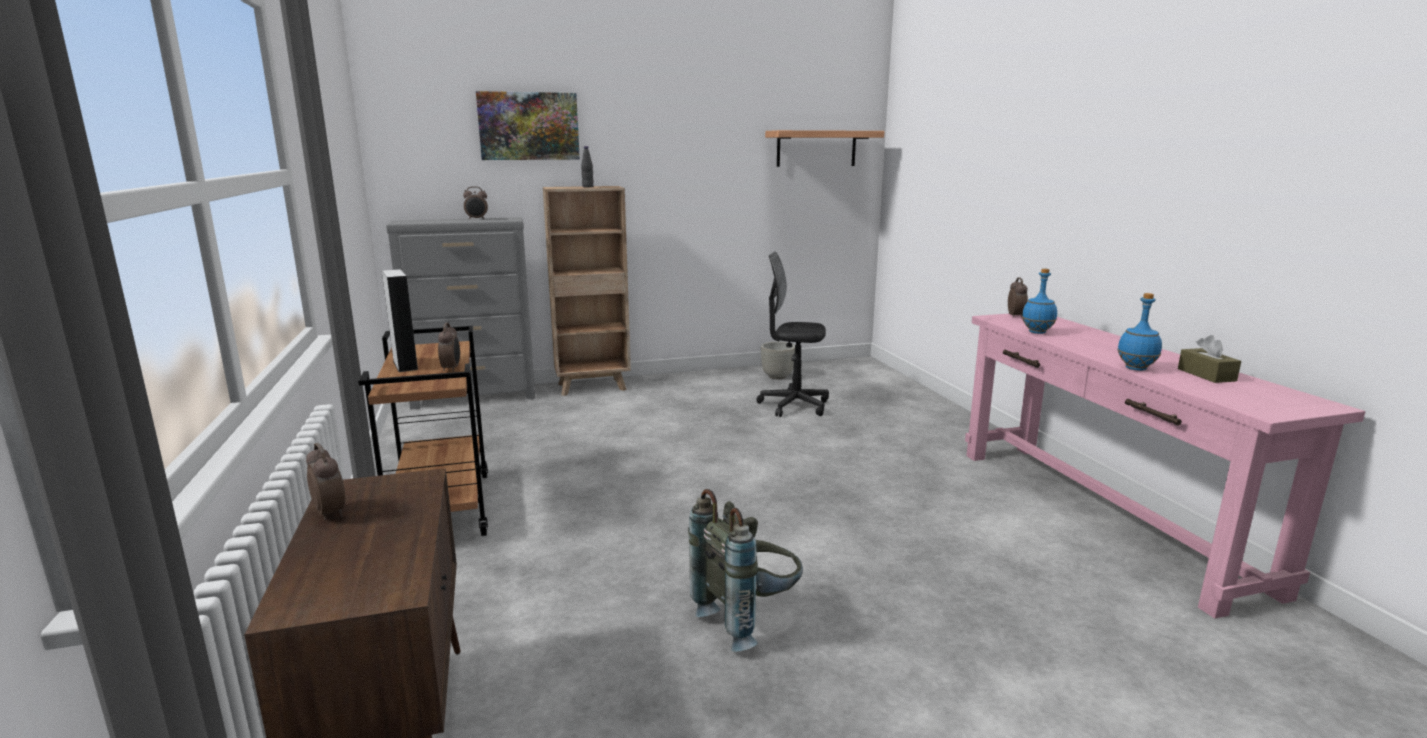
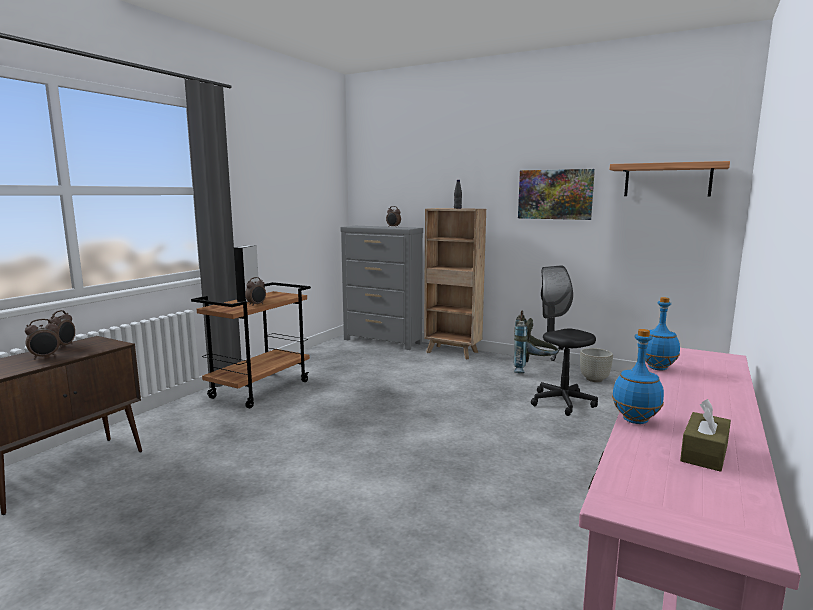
camera: 45 degrees right, 5 degrees down
picture [476,91,580,160] -> picture moved to [518,169,595,220]
grey backpack [688,489,803,652] -> grey backpack moved to [514,311,559,373]
alarm clock [1008,277,1028,318] -> alarm clock moved to [25,319,60,360]

